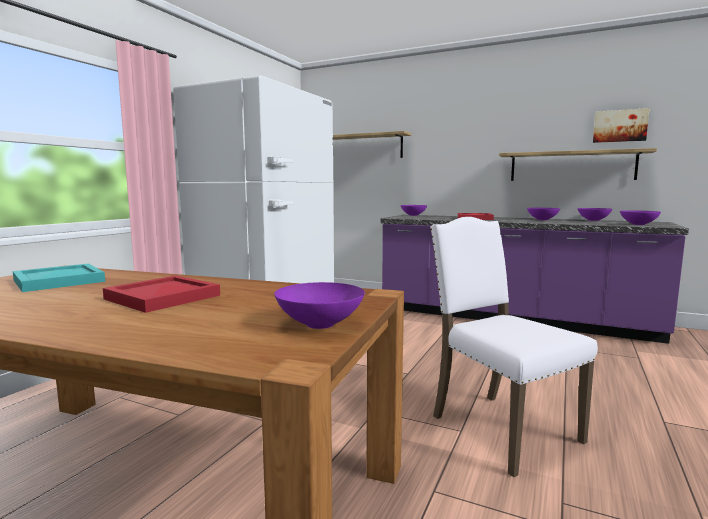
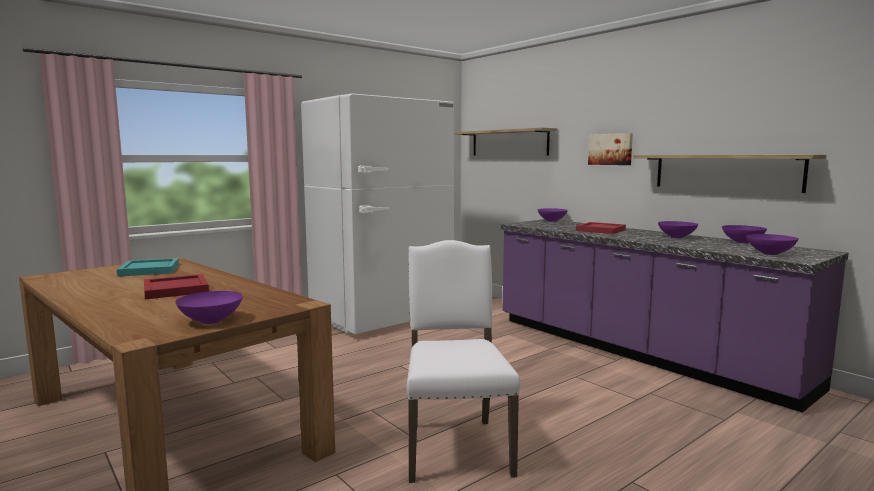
camera: 25 degrees right, 0 degrees up
picture [593,108,649,143] -> picture moved to [588,133,633,165]

